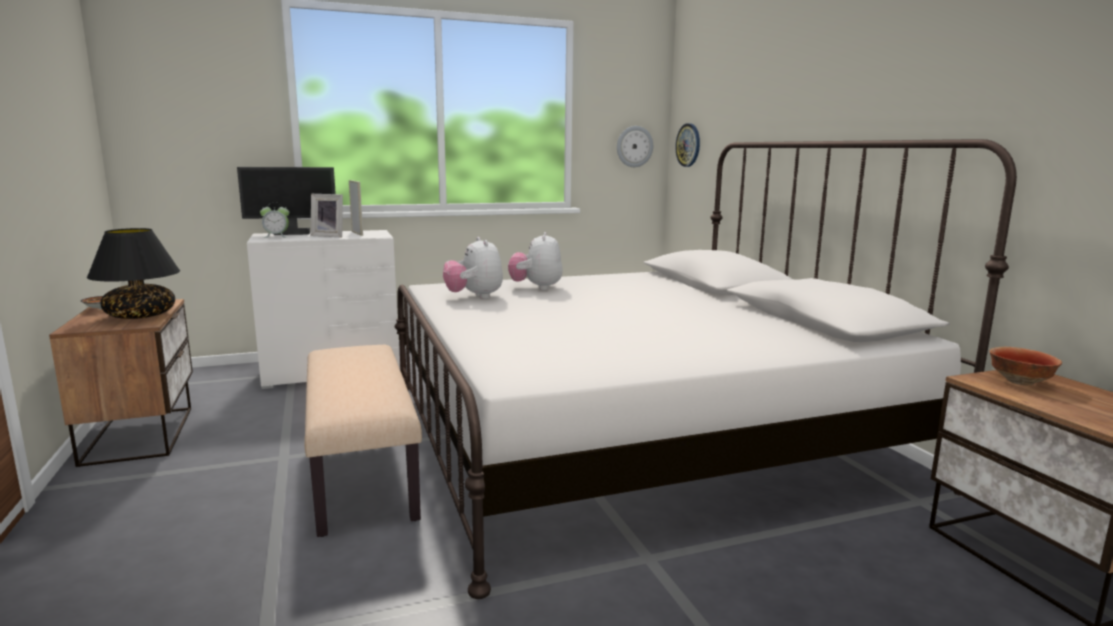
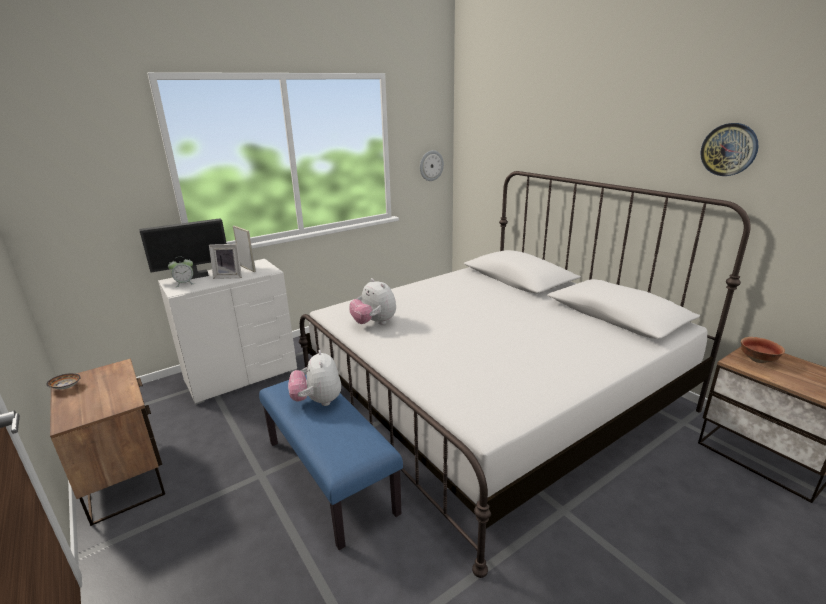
camera: 15 degrees left, 10 degrees up
black table lamp [87,228,180,319] -> none
beige bench [304,345,422,537] -> blue bench [259,374,403,550]
plush toy [508,232,563,290] -> plush toy moved to [288,350,341,406]
wall clock [676,123,700,167] -> wall clock moved to [700,123,758,176]

